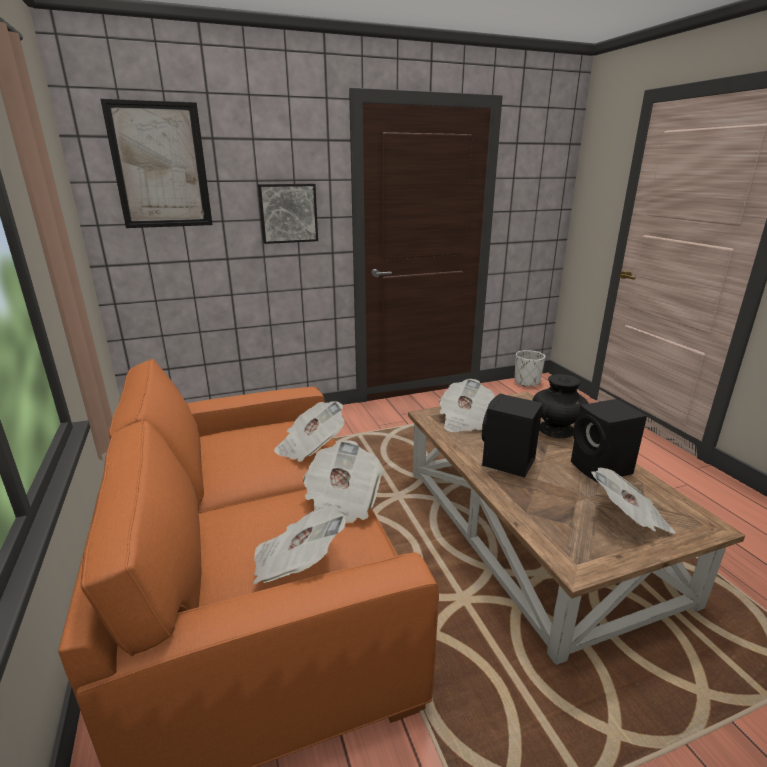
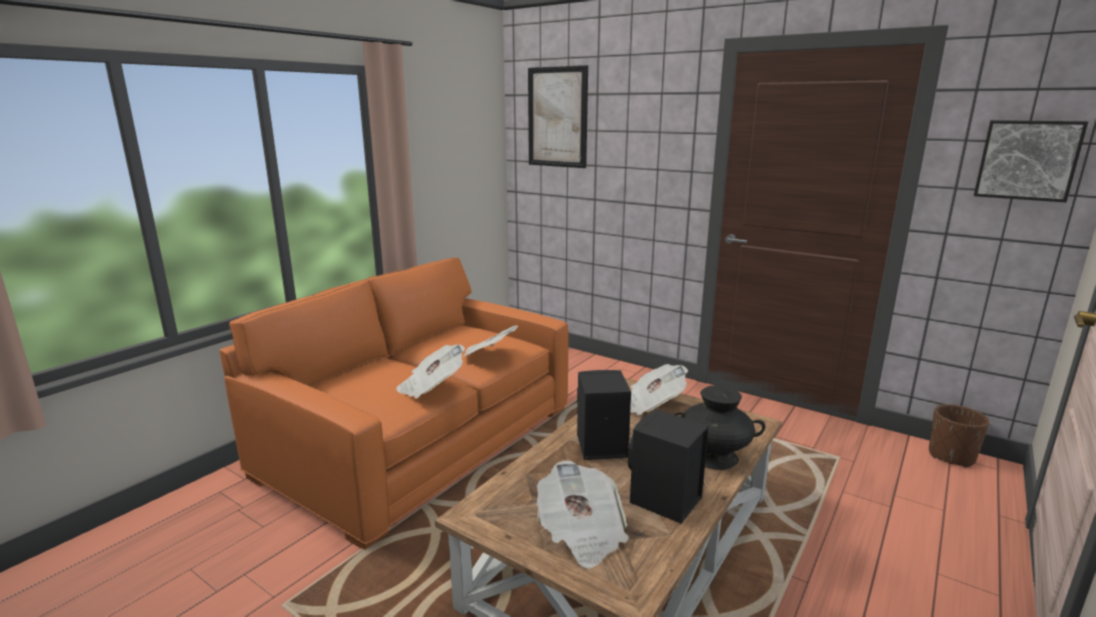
camera: 55 degrees right, 5 degrees down
newspaper [253,505,346,584] -> none
picture [258,184,318,244] -> picture moved to [974,120,1088,202]
white planter [514,350,545,387] -> brown planter [929,404,990,468]

